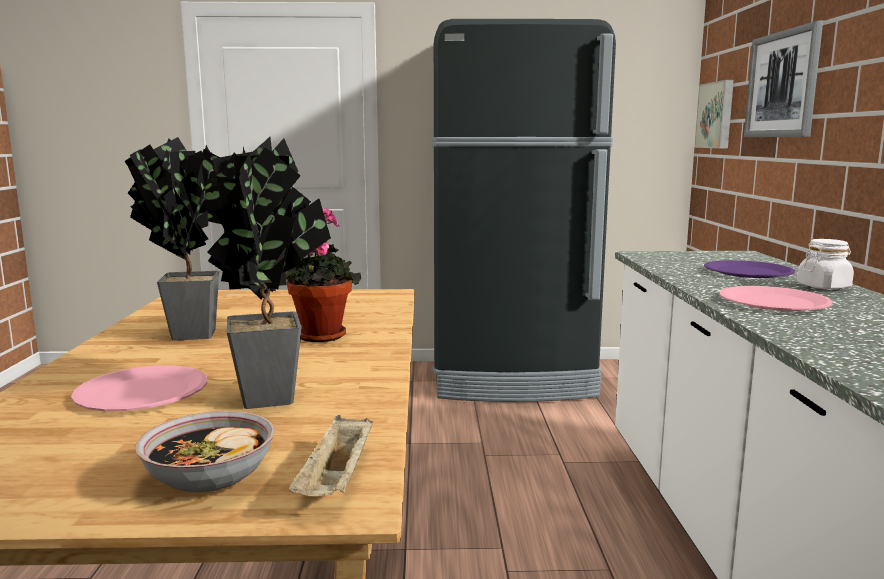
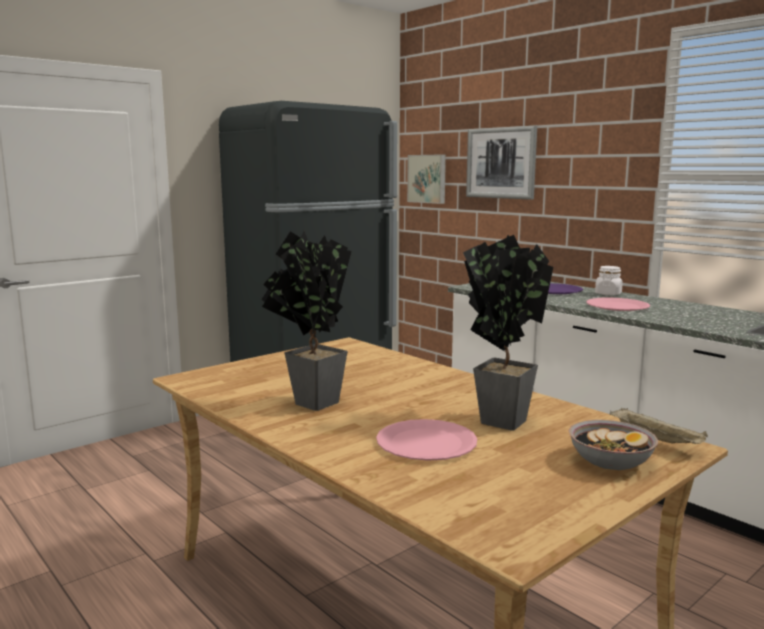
camera: 40 degrees left, 0 degrees up
potted plant [285,208,361,342] -> none

